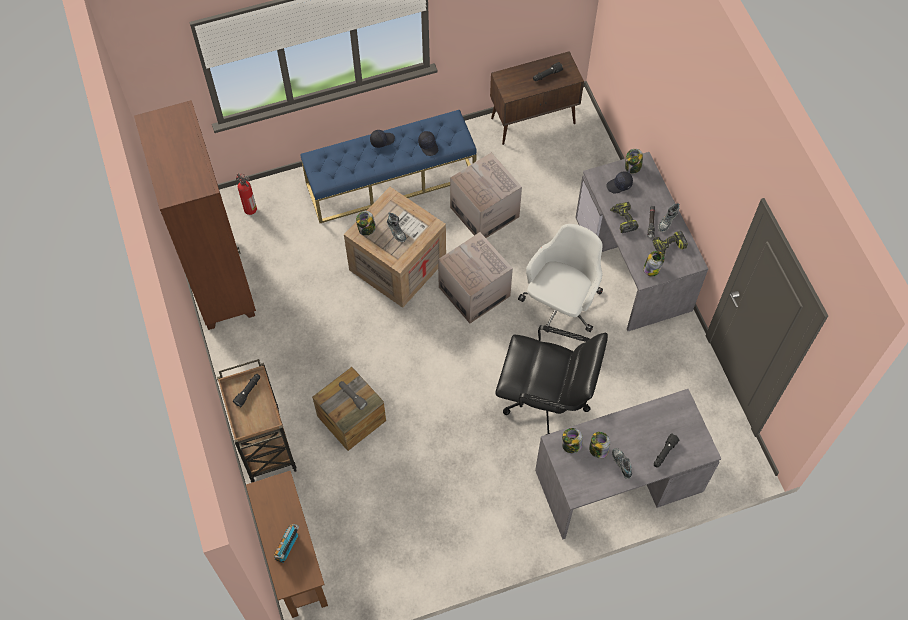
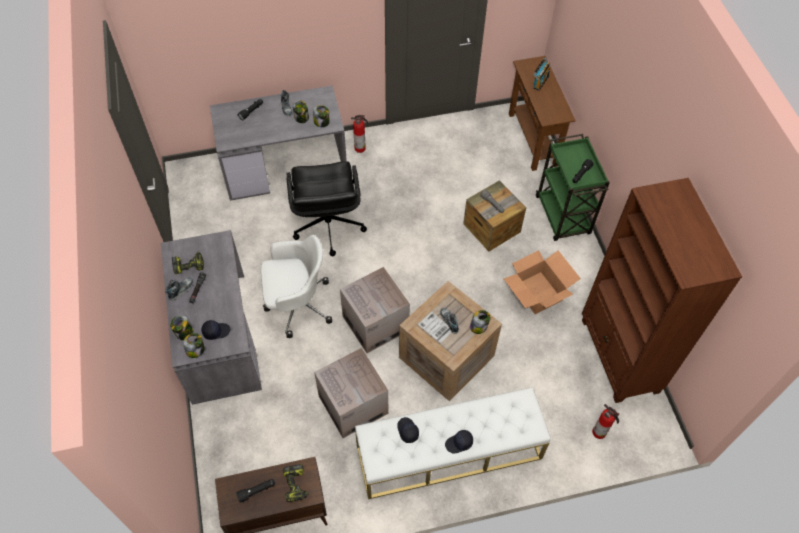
camera: 175 degrees left, 5 degrees down
brown cart [217,359,297,482] -> green cart [536,134,610,241]
blue bench [300,110,477,223] -> white bench [355,387,551,499]
black office chair [496,325,608,435] -> black office chair turned 120 degrees counterclockwise [286,161,367,256]
white office chair [518,224,603,333] -> white office chair turned 135 degrees counterclockwise [261,235,332,338]
power drill [610,202,639,233] -> power drill moved to [283,464,309,502]
jar [643,251,665,277] -> jar moved to [170,315,194,340]
none -> fire extinguisher [351,115,368,153]
none -> cardboard box [504,250,581,314]

